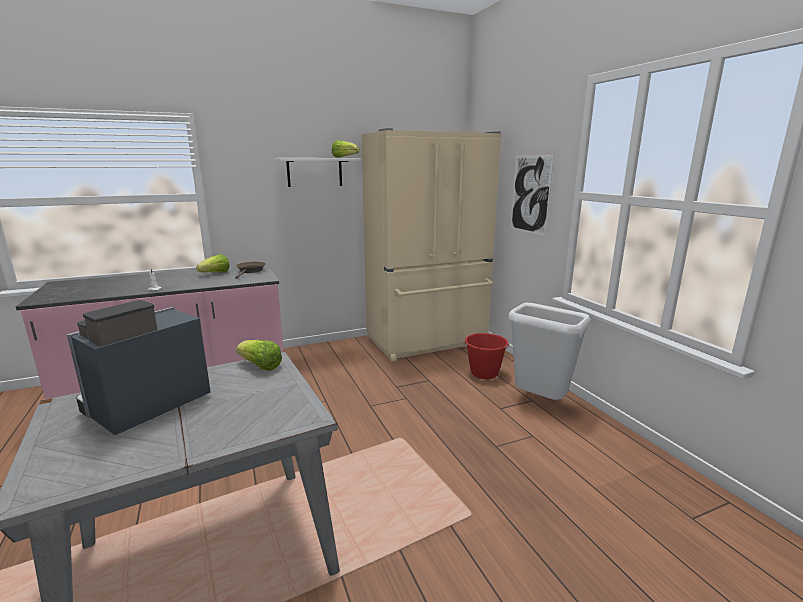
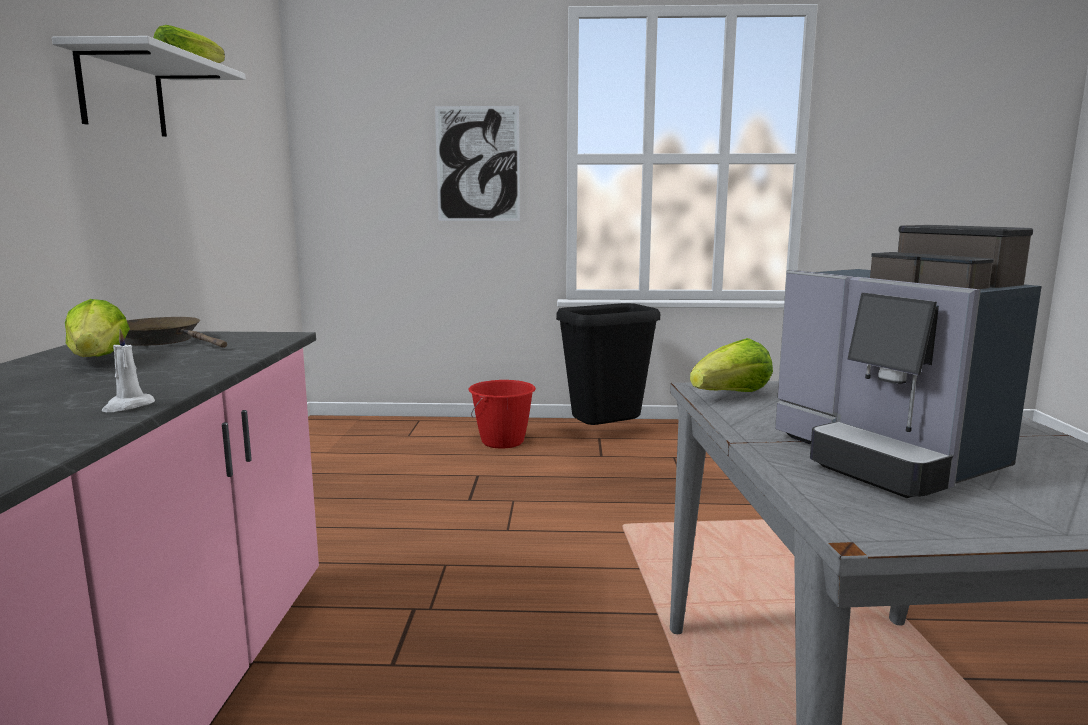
camera: 65 degrees left, 5 degrees down
beige fridge [362,128,501,362] -> none
white trash can [508,303,591,400] -> black trash can [556,303,660,425]

